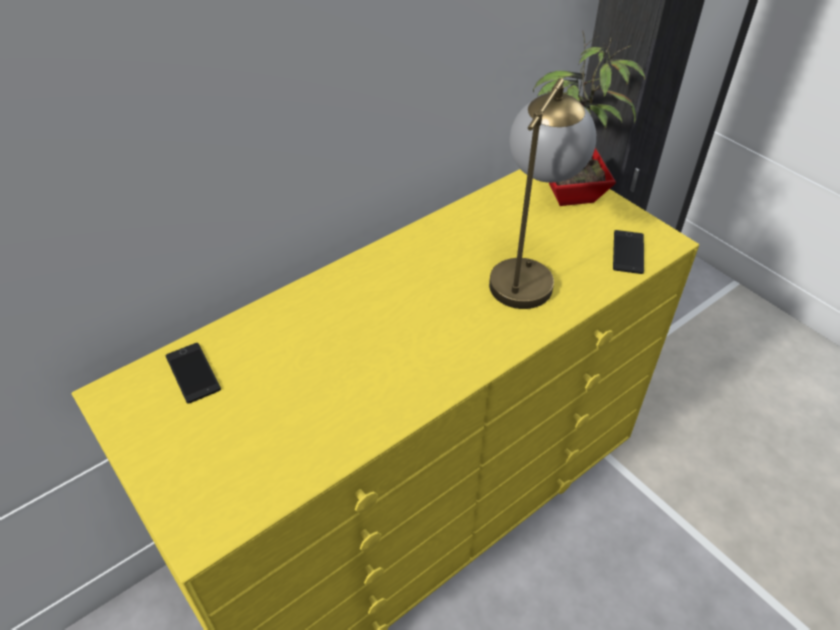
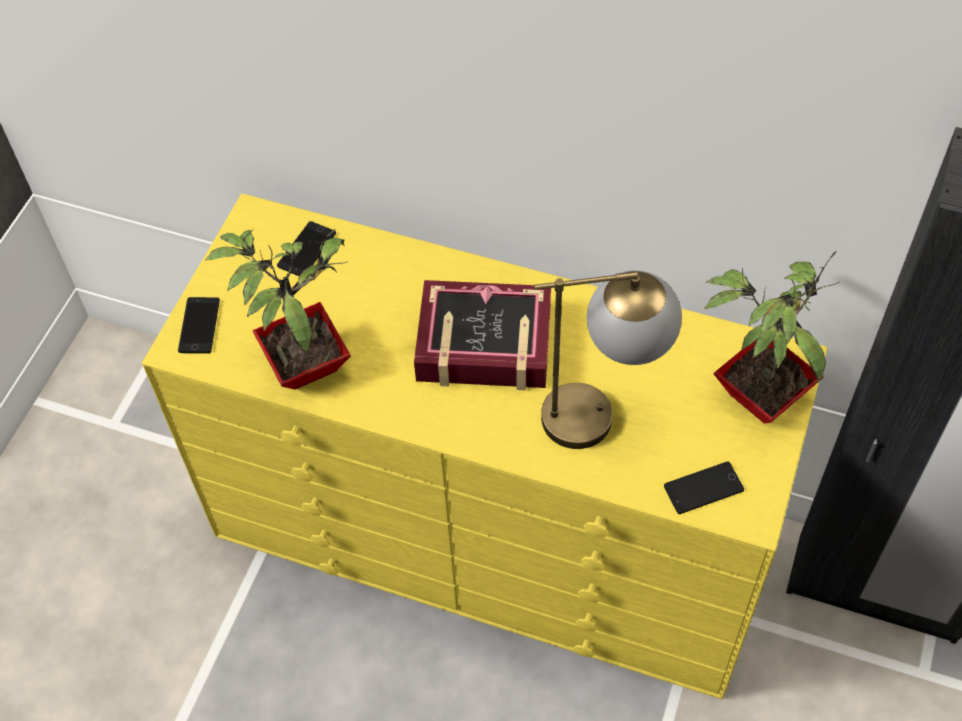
camera: 60 degrees right, 10 degrees up
none -> phone [178,297,220,353]
none -> potted plant [205,229,351,390]
none -> book [414,280,551,390]

